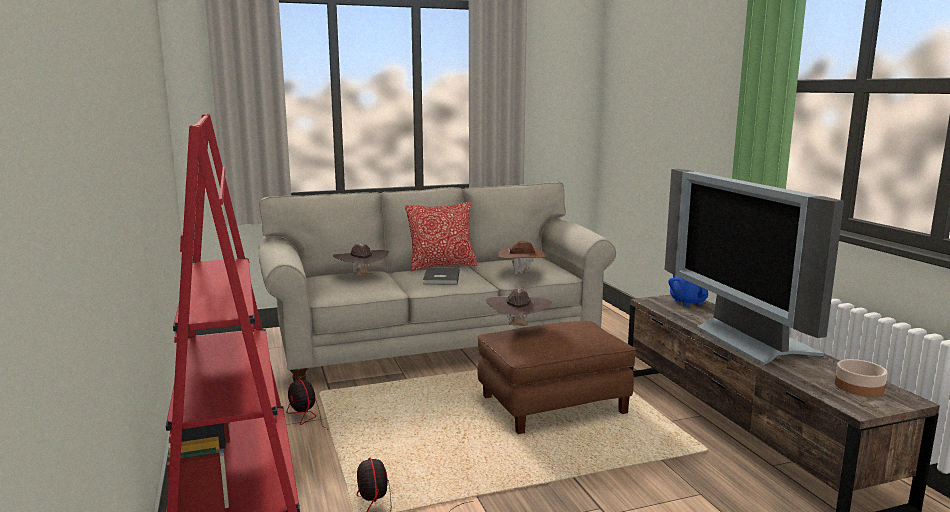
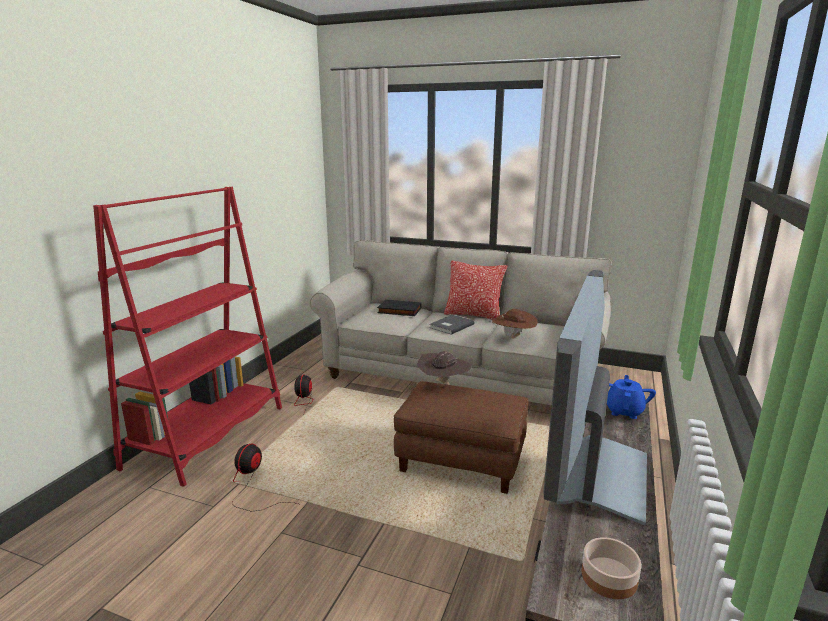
camera: 40 degrees right, 5 degrees up
brown hat [333,243,389,276] -> black book [377,300,421,316]

